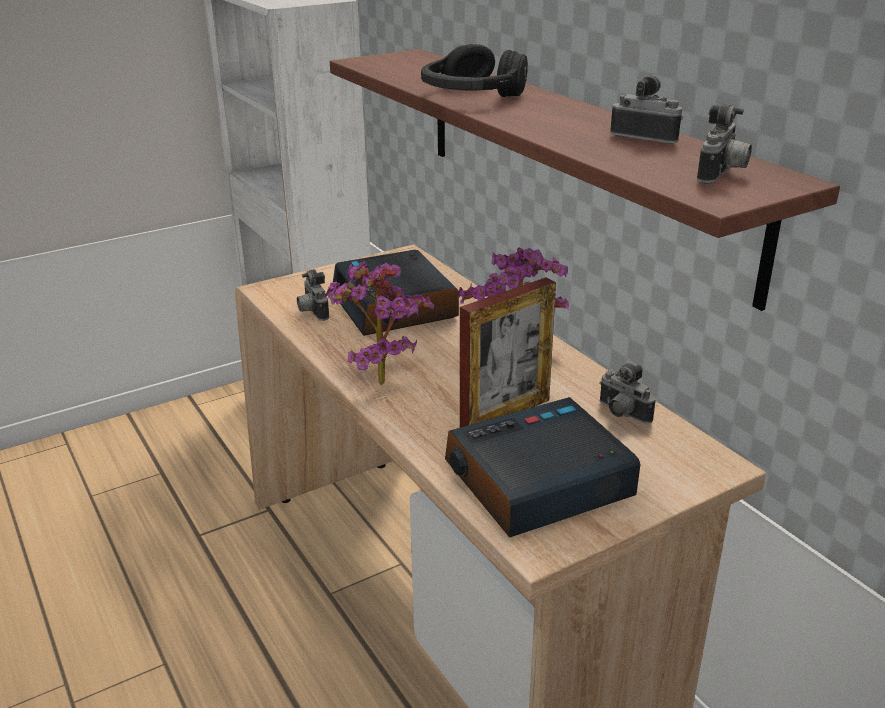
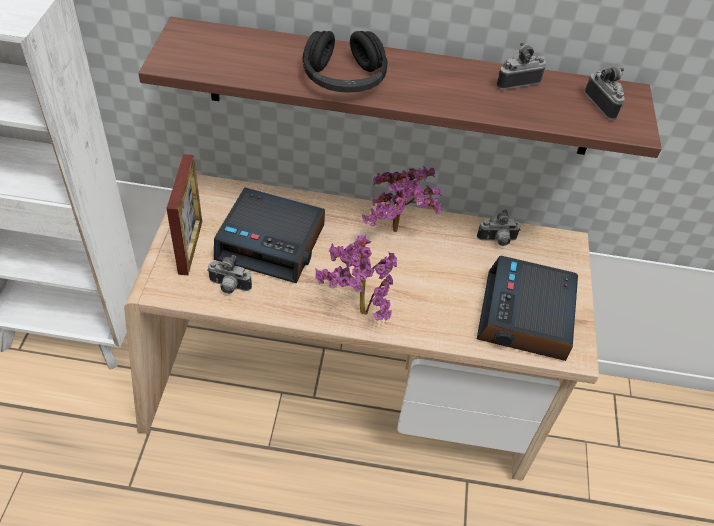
camera: 55 degrees left, 20 degrees up
picture frame [460,277,556,428] -> picture frame moved to [166,154,202,275]

